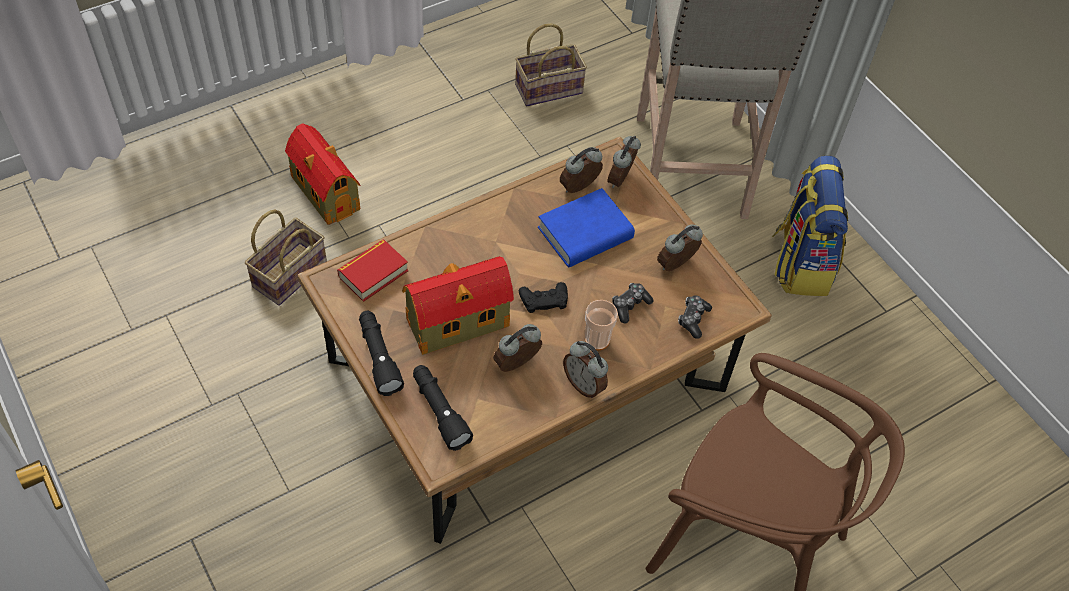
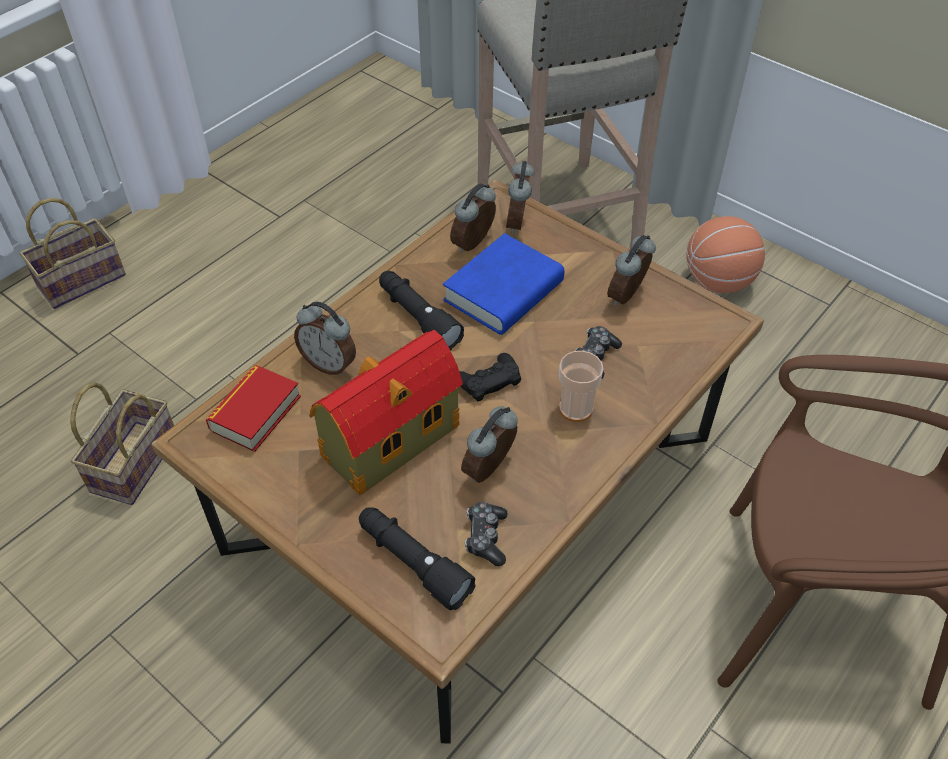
camera: 15 degrees left, 5 degrees down
toy house [285,123,361,225] -> none
black flashlight [359,311,404,396] -> black flashlight moved to [379,271,464,350]
basket [515,23,587,106] -> basket moved to [20,198,126,309]
alarm clock [563,341,608,398] -> alarm clock moved to [294,301,356,376]
game controller [678,295,712,339] -> game controller moved to [465,502,508,566]
backpack [772,156,848,296] -> basketball [686,216,765,293]

